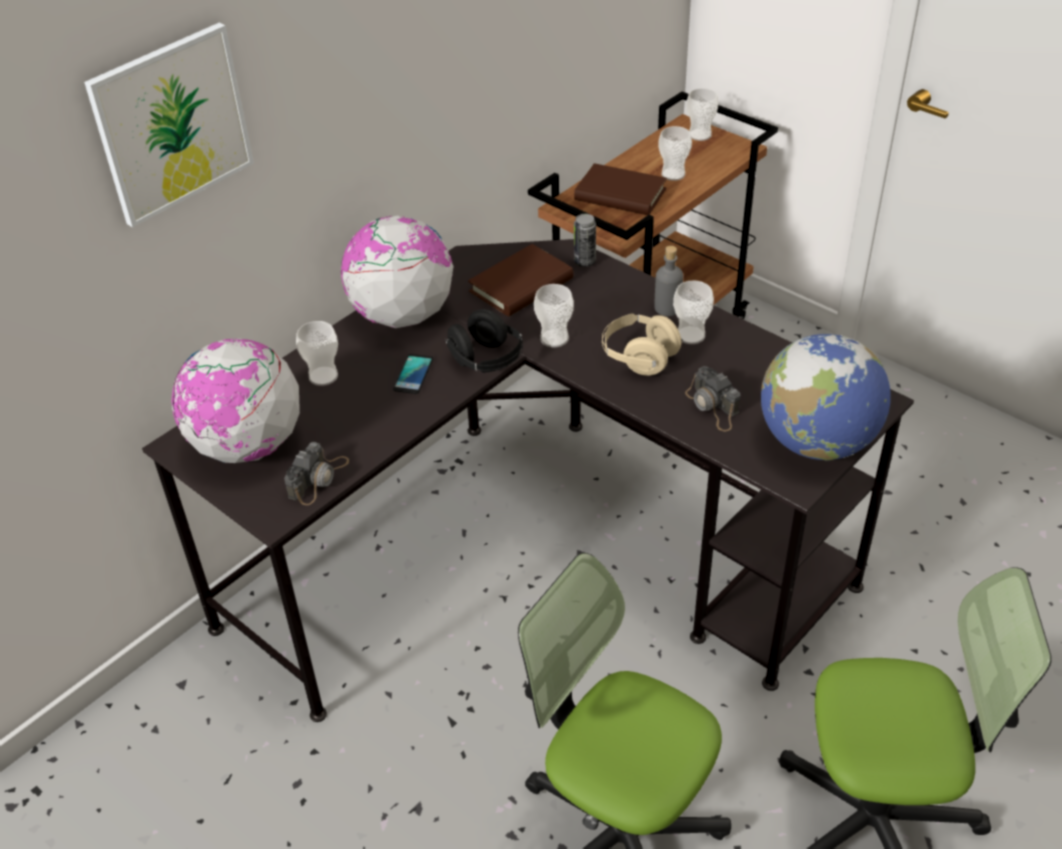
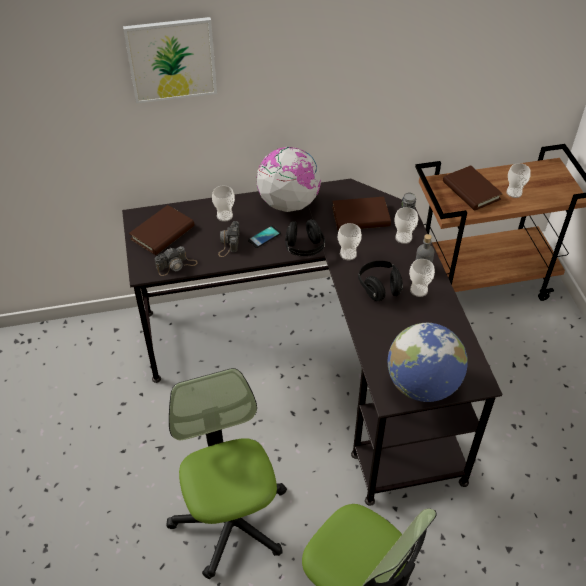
camera: 35 degrees right, 5 degrees up
globe [172,339,300,463] -> brown book [129,205,194,255]
beige headphones [602,313,682,376] -> black headphones [358,261,403,301]
camera [685,366,741,432] -> camera moved to [218,221,240,257]
cup [686,88,718,141] -> cup moved to [394,207,418,244]

